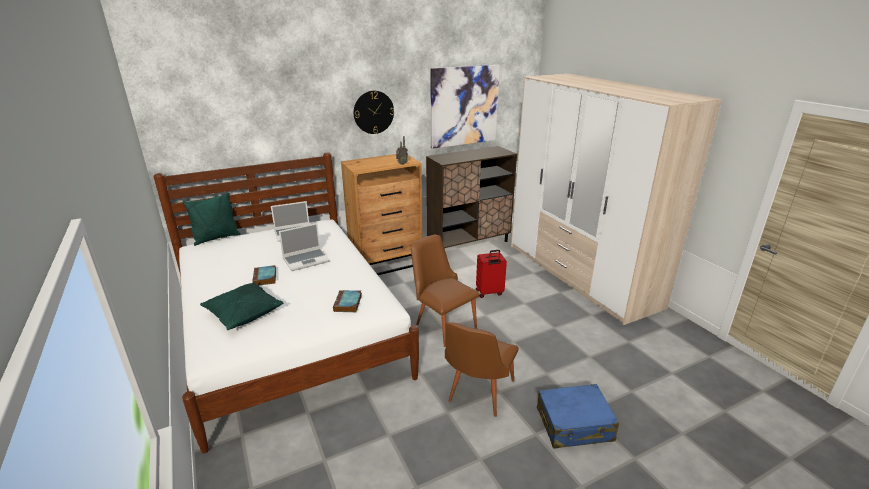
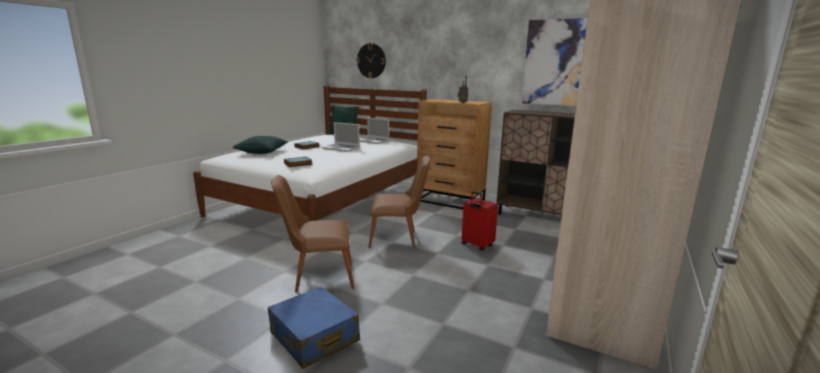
camera: 55 degrees right, 10 degrees down
wall clock [354,91,394,134] -> wall clock moved to [356,43,386,78]
brown chair [411,235,480,347] -> brown chair turned 75 degrees clockwise [368,156,431,248]

